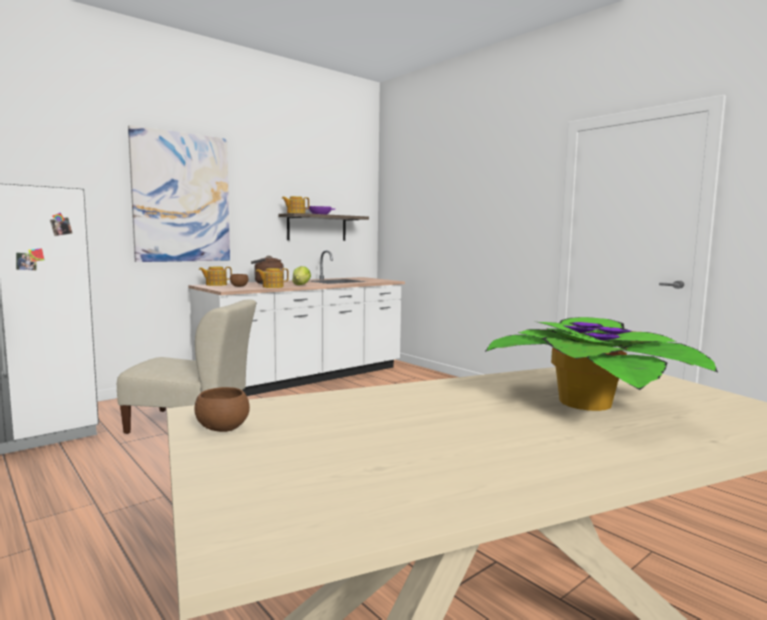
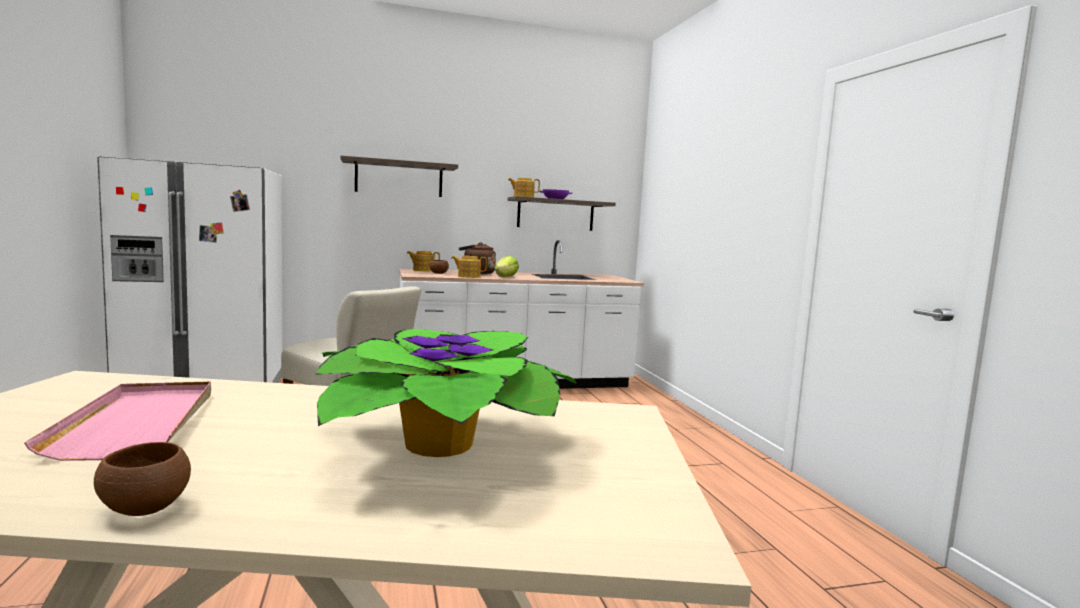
camera: 25 degrees right, 0 degrees up
picture [128,125,230,262] -> shelf [340,156,458,197]
brown bowl [194,387,250,432] -> brown bowl moved to [94,442,191,516]
none -> pink tray [24,382,211,461]

